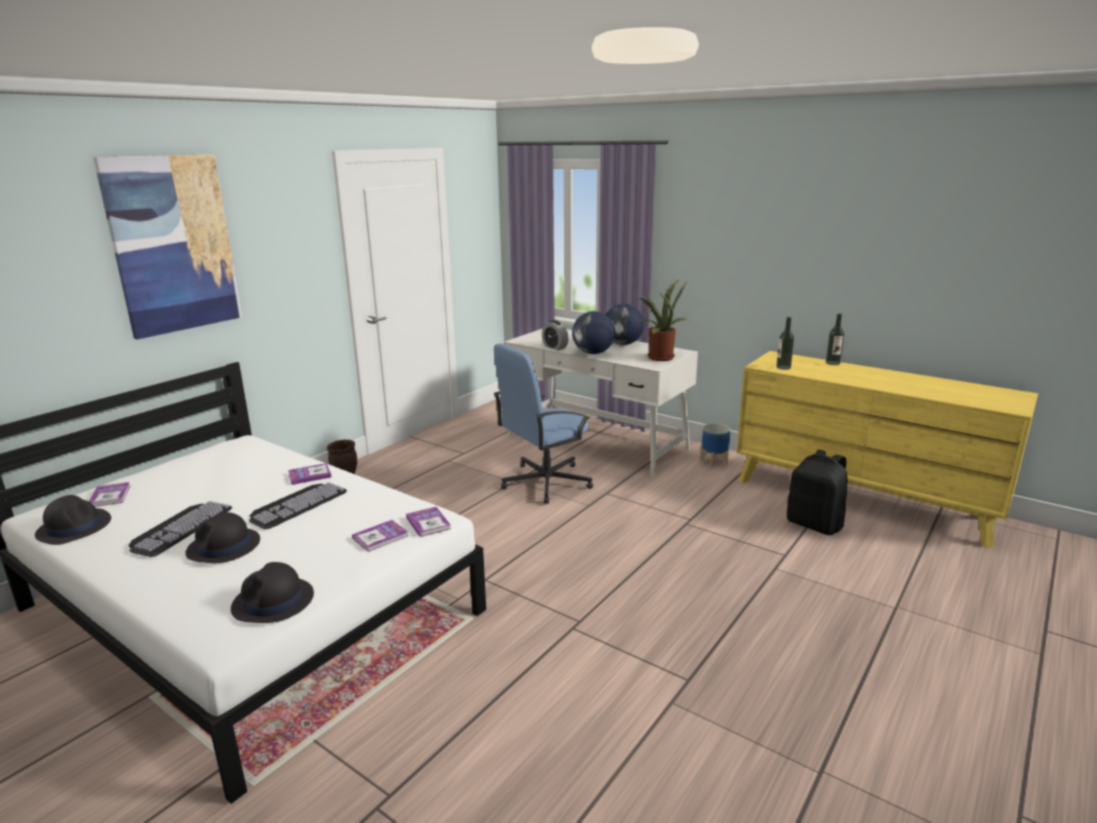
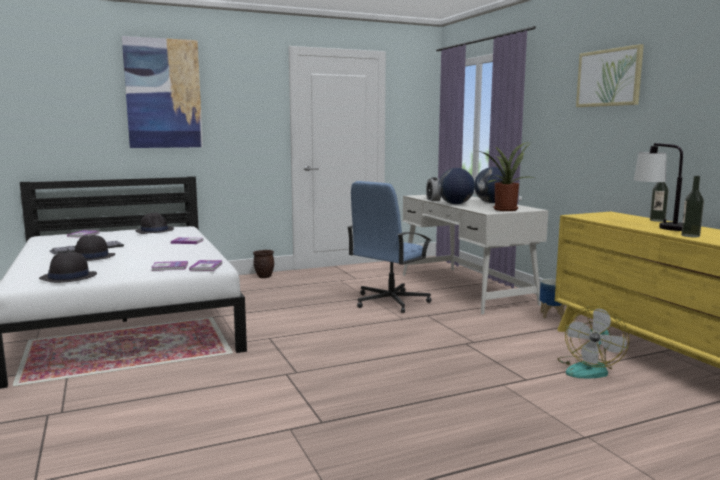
camera: 30 degrees right, 10 degrees down
black hat [35,495,111,545] -> black hat moved to [136,213,174,234]
keyboard [249,482,347,529] -> none
blue office chair [494,343,593,504] -> blue office chair turned 45 degrees counterclockwise [348,181,432,313]
bottle [776,317,794,370] -> bottle moved to [681,176,704,237]
black backpack [787,449,848,535] -> fan [558,306,629,378]
none -> picture [576,44,644,107]
none -> table lamp [634,143,683,231]

